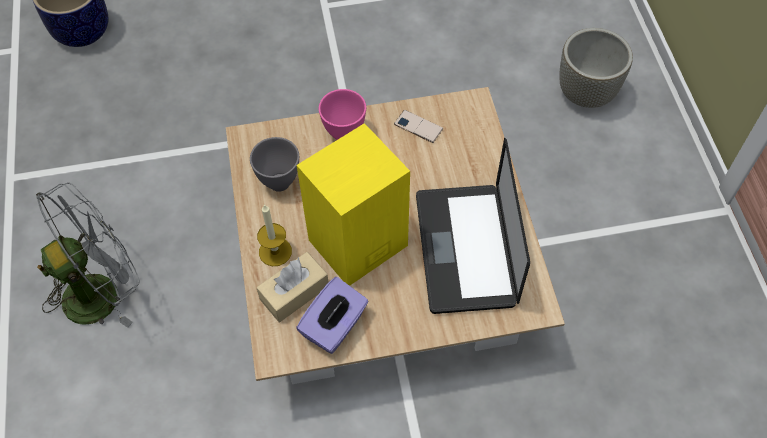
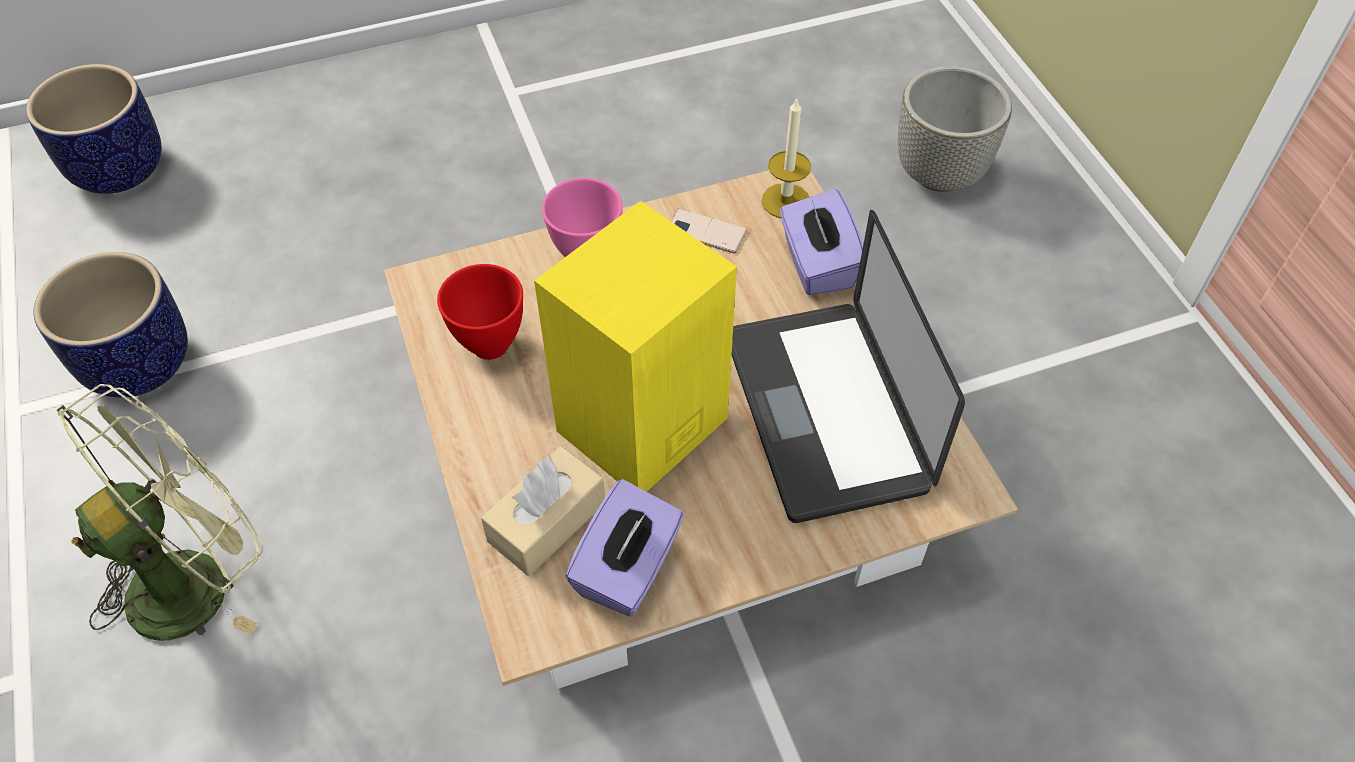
camera: 10 degrees left, 5 degrees down
grey fan [36,183,140,328] -> green fan [57,384,263,641]
grey bowl [250,137,299,192] -> red bowl [437,264,523,360]
candle [257,204,292,266] -> candle moved to [762,99,811,218]
none -> planter [33,252,188,398]
none -> purple tissue box [780,189,863,295]

